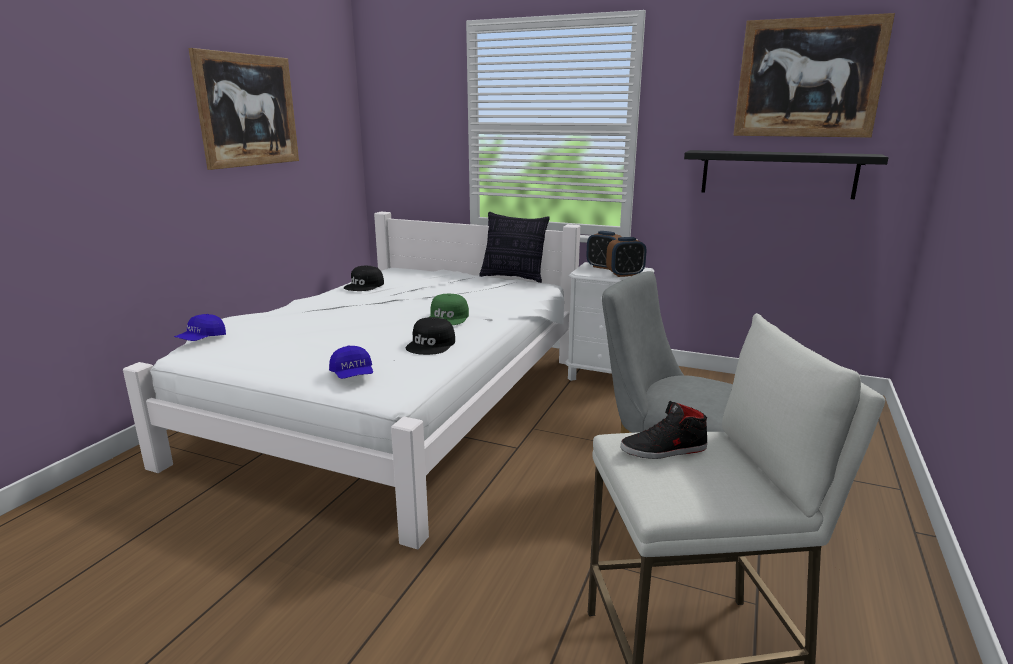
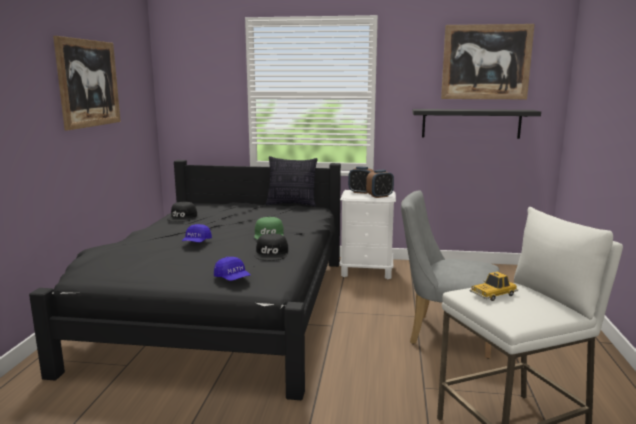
camera: 15 degrees left, 5 degrees down
white bed [123,212,580,550] -> black bed [29,160,341,400]
blue cap [174,314,226,341] -> blue cap moved to [182,224,212,243]
black shoe [620,401,708,459] -> toy car [470,272,518,301]

